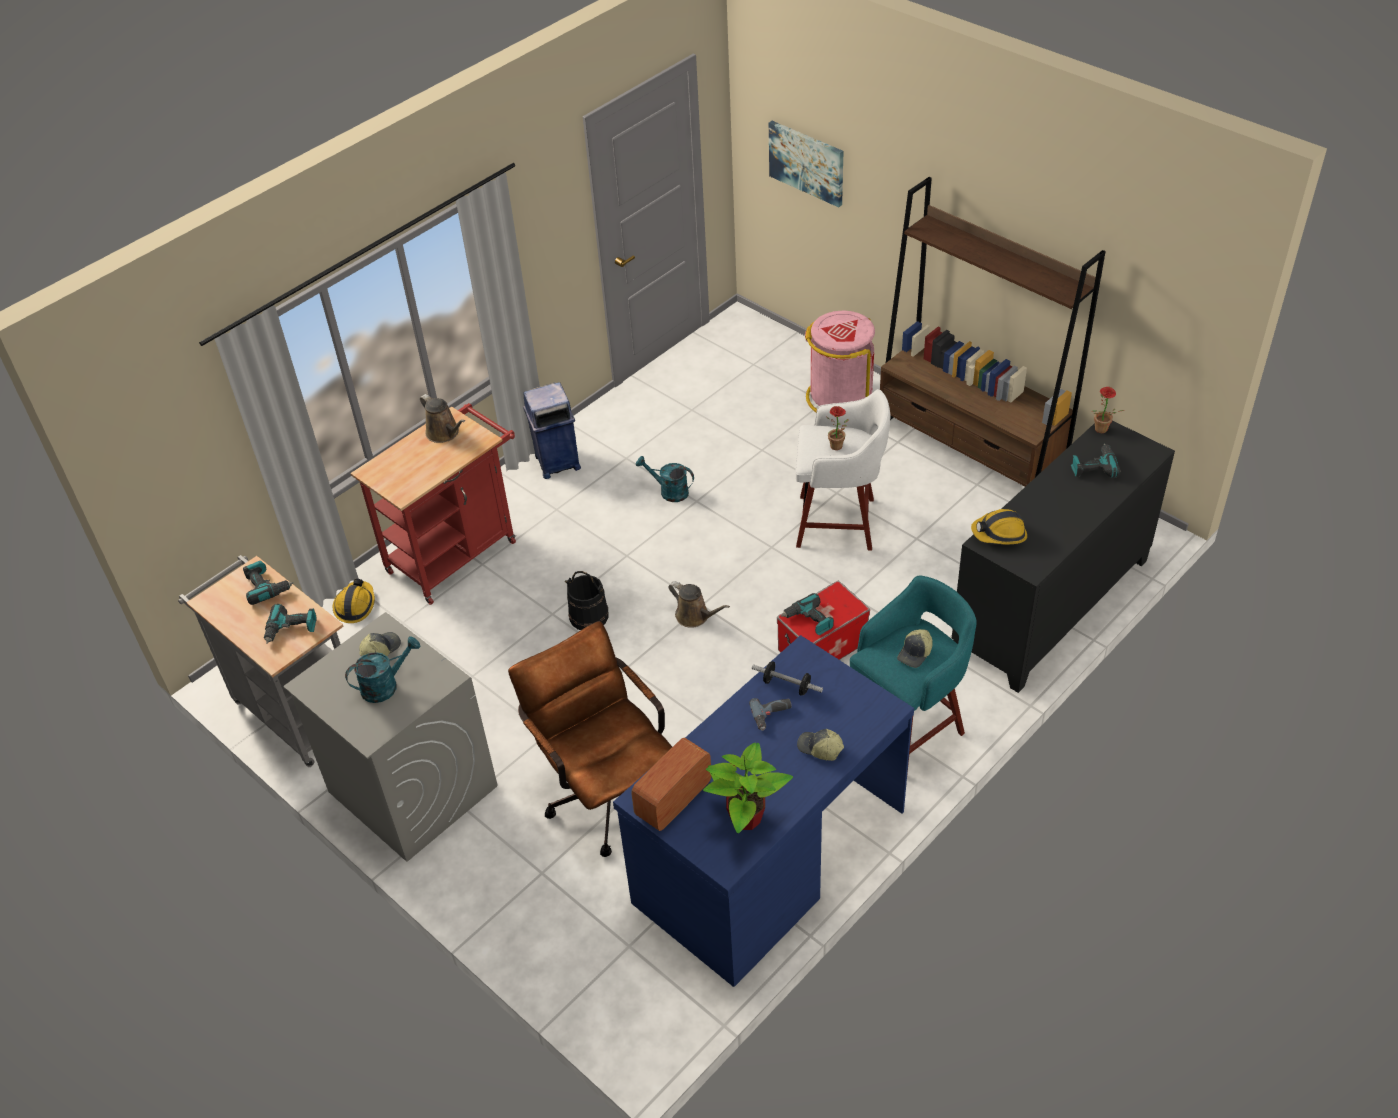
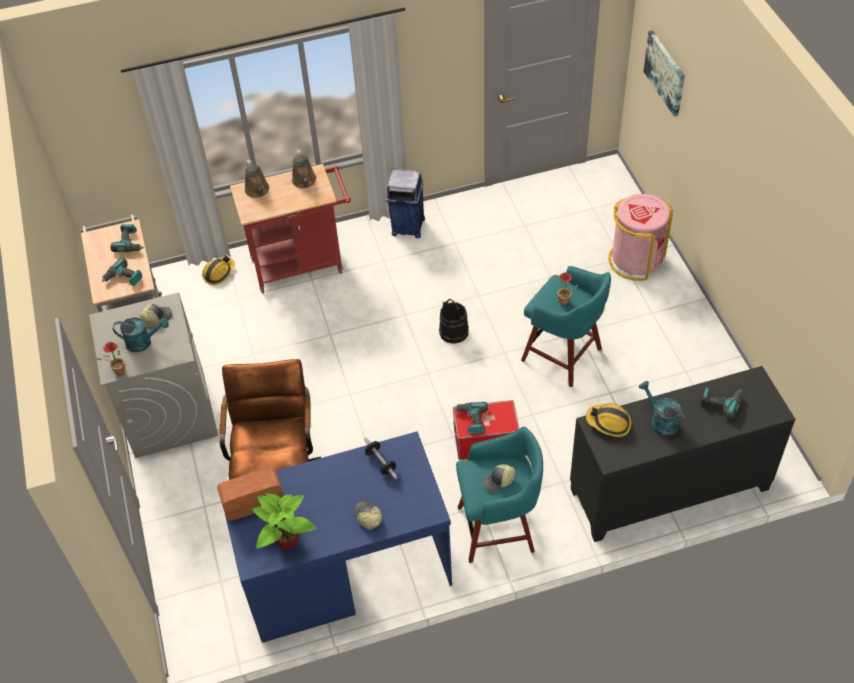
camera: 30 degrees right, 5 degrees up
black bucket [565,571,608,630] -> black bucket moved to [439,299,469,343]
turquoise watering can [636,456,694,502] -> turquoise watering can moved to [639,381,685,436]
brown watering can [668,581,730,628] -> brown watering can moved to [245,159,269,198]
power drill [749,698,792,731] -> none
white stool [796,389,891,551] -> turquoise stool [521,266,611,387]
brown bookcase [880,177,1105,487] -> none
potted plant [1092,387,1124,433] -> potted plant moved to [96,342,127,375]

